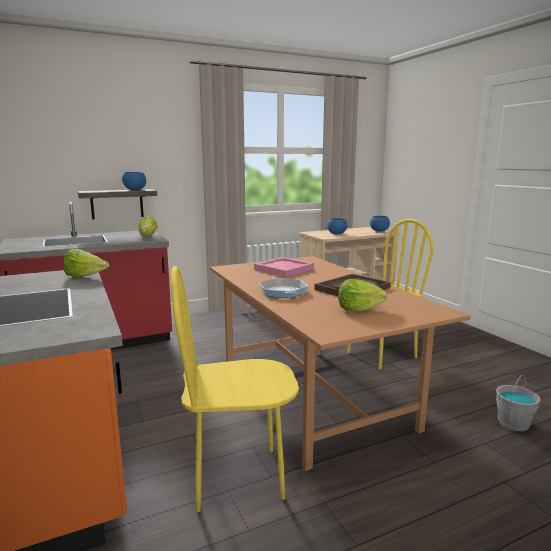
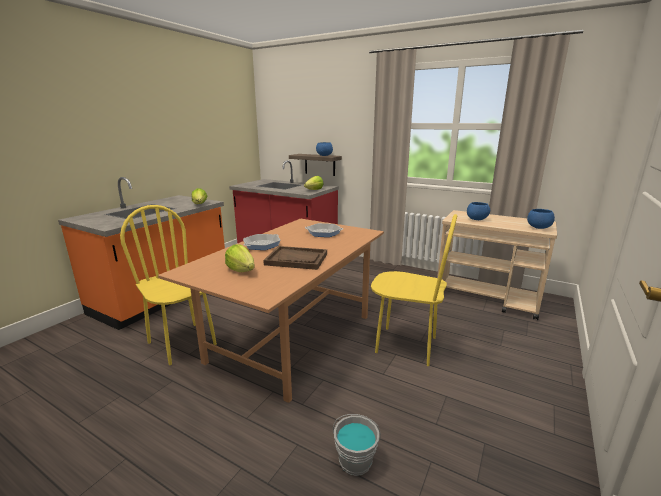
camera: 55 degrees right, 5 degrees up
pink tray [254,257,314,277] -> frying pan [305,223,343,237]

